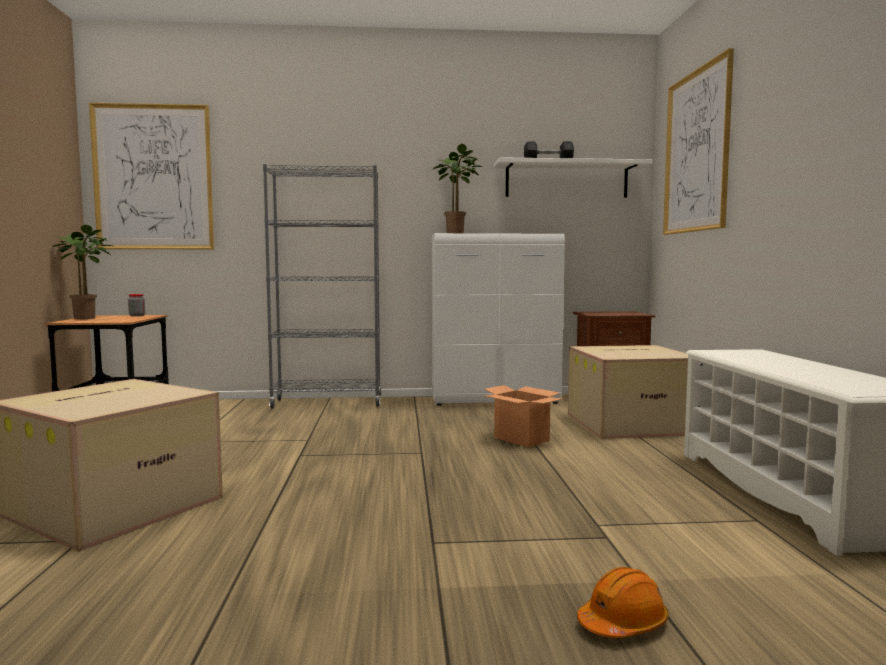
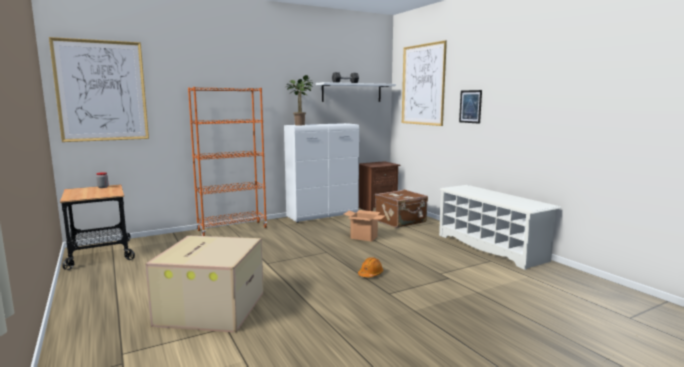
camera: 25 degrees left, 5 degrees up
potted plant [53,225,112,319] -> none
grey bookcase [263,164,381,409] -> orange bookcase [188,87,267,236]
cardboard box [568,345,688,439] -> brown suitcase [375,189,428,228]
orange hard hat [577,567,669,638] -> orange hard hat moved to [358,257,384,277]
none -> picture [459,90,482,124]

